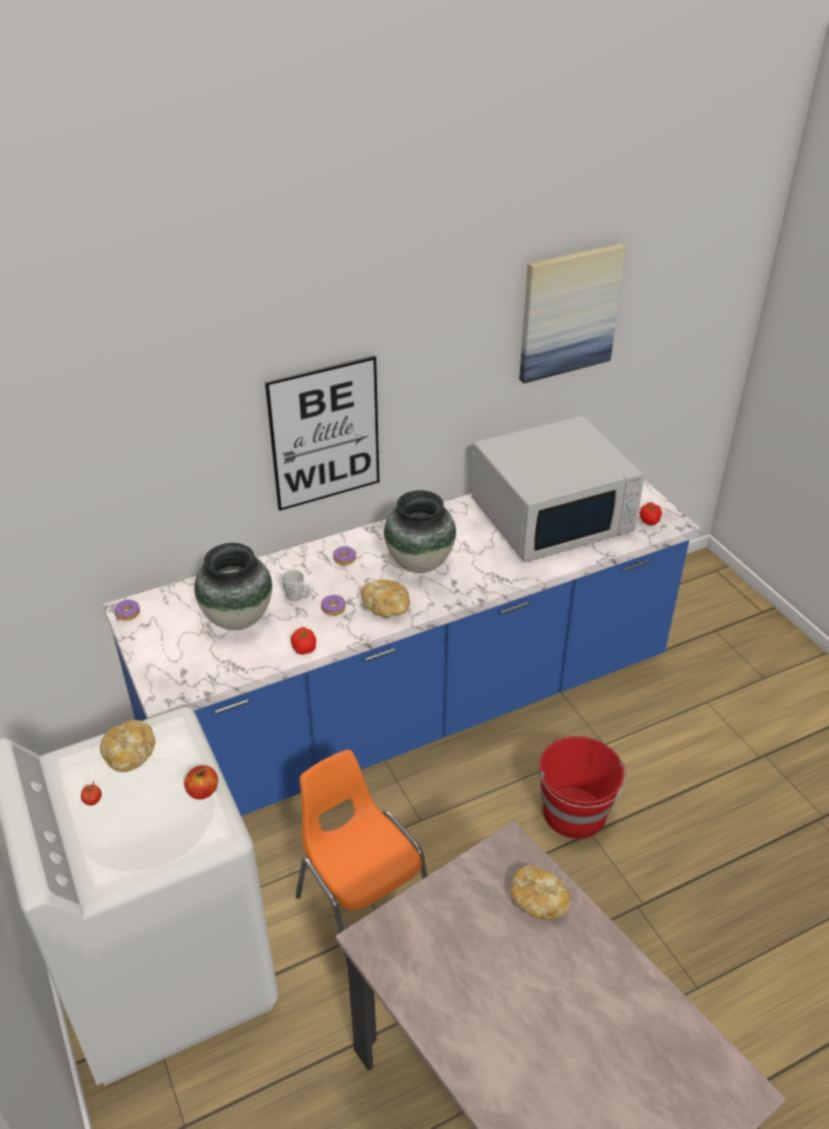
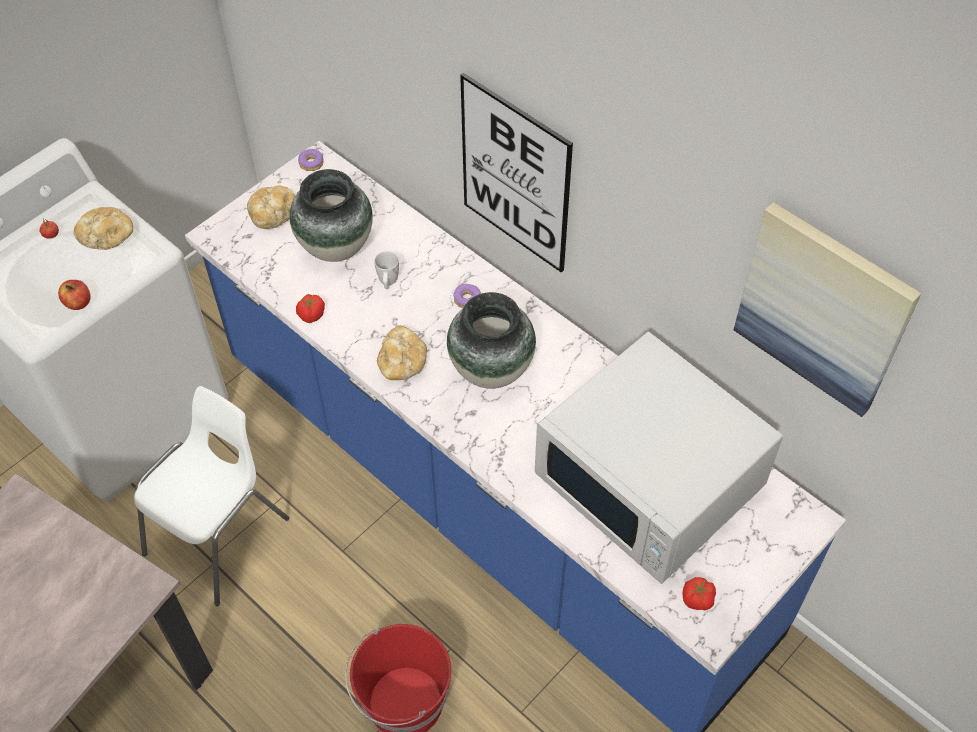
camera: 70 degrees right, 15 degrees up
orange chair [296,749,427,967] -> white chair [134,386,289,606]
donut [321,595,346,616] -> none
bread [511,865,571,920] -> bread moved to [247,186,295,229]

